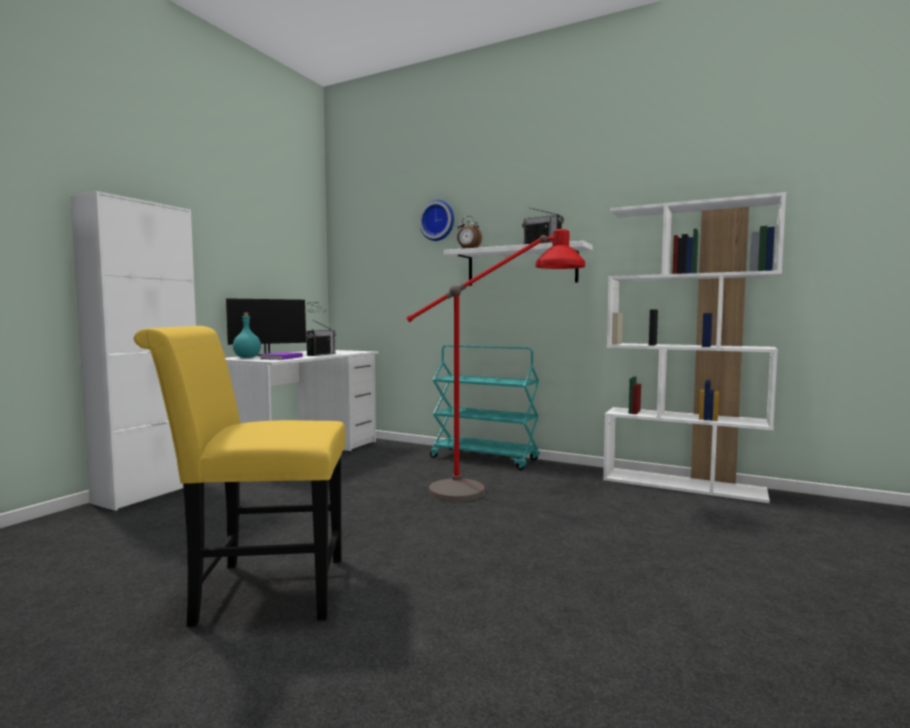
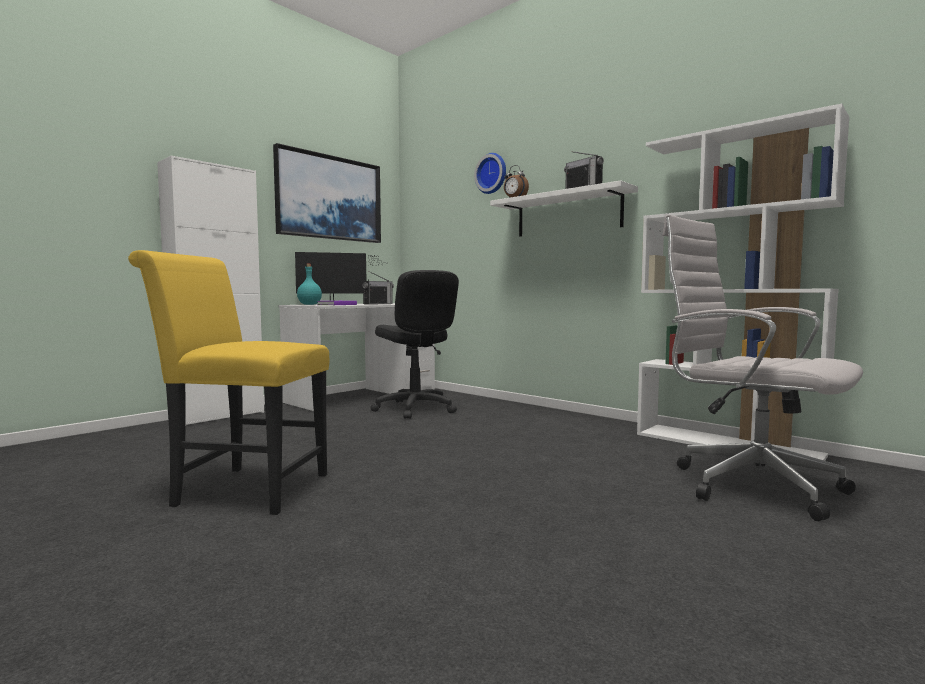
camera: 15 degrees right, 0 degrees up
red floor lamp [406,229,585,502] -> none
turquoise cart [430,345,540,470] -> none
none -> picture [273,143,381,243]
none -> black office chair [370,270,459,419]
none -> white office chair [663,215,863,521]

